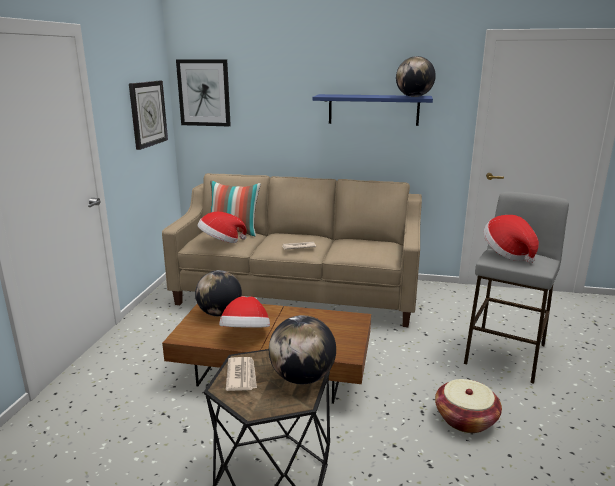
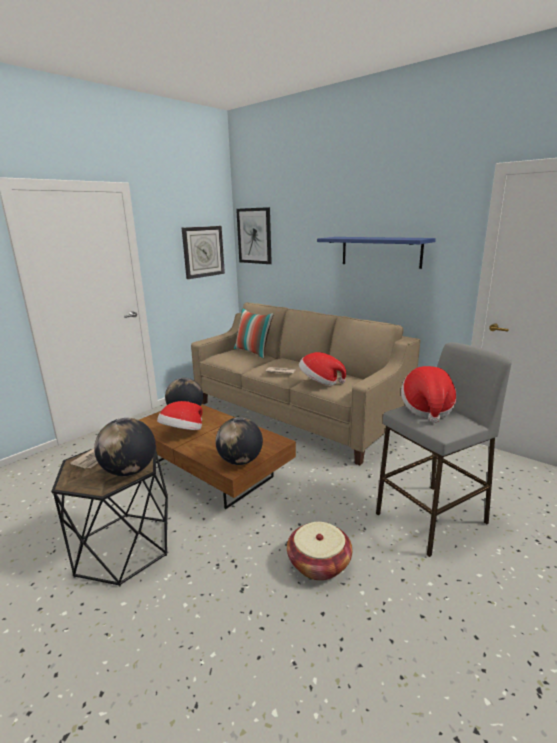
camera: 30 degrees right, 0 degrees up
hat [198,212,247,243] -> hat moved to [299,352,346,386]
globe [396,56,436,97] -> globe moved to [216,417,263,465]

